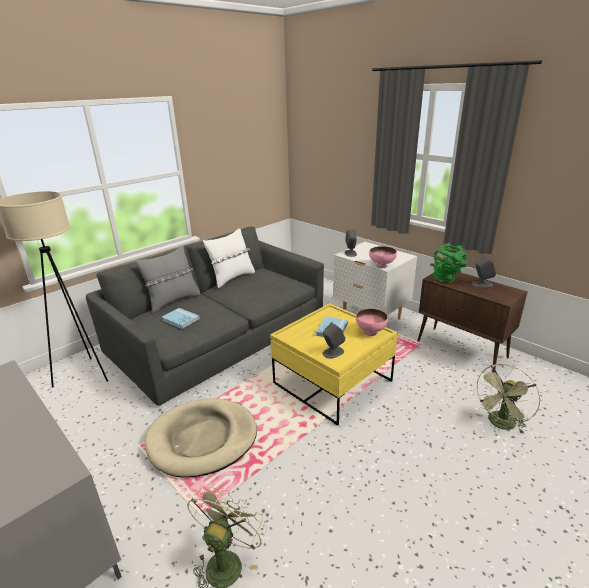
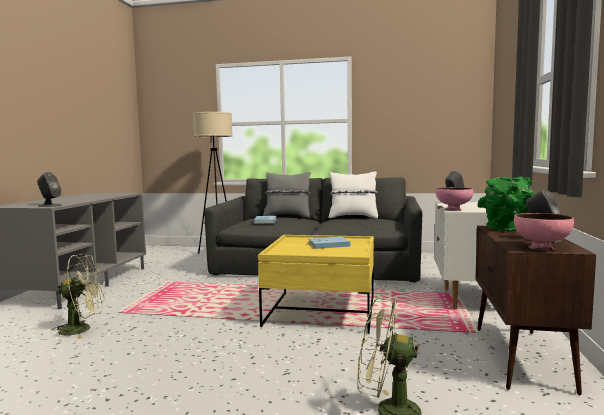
camera: 55 degrees right, 20 degrees down
beige dog bed [145,398,257,478] -> none
grey speaker [322,322,345,359] -> grey speaker moved to [37,172,62,207]
pink bowl [356,308,388,336] -> pink bowl moved to [514,213,574,250]

